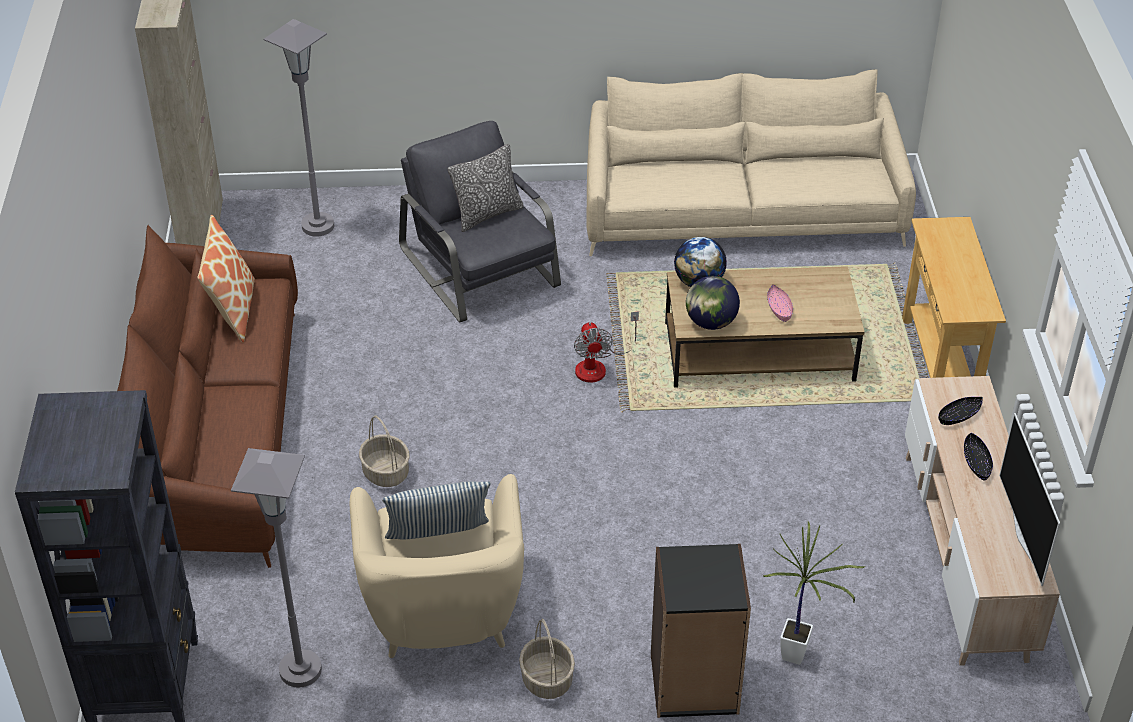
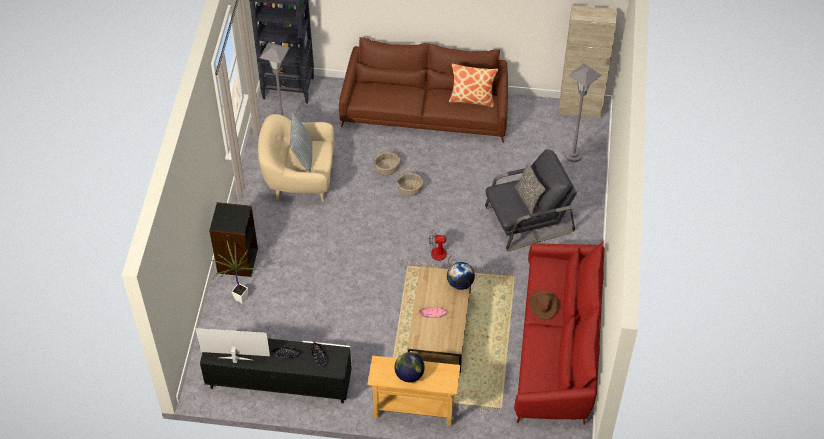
camera: 100 degrees right, 10 degrees up
basket [519,619,575,699] -> basket moved to [397,168,423,196]
beige sofa [587,69,916,256] -> red sofa [514,241,605,425]
globe [686,276,740,330] -> globe moved to [394,352,425,382]
beige tv stand [905,376,1060,666] -> black tv stand [200,339,352,403]
none -> brown hat [529,290,559,320]

